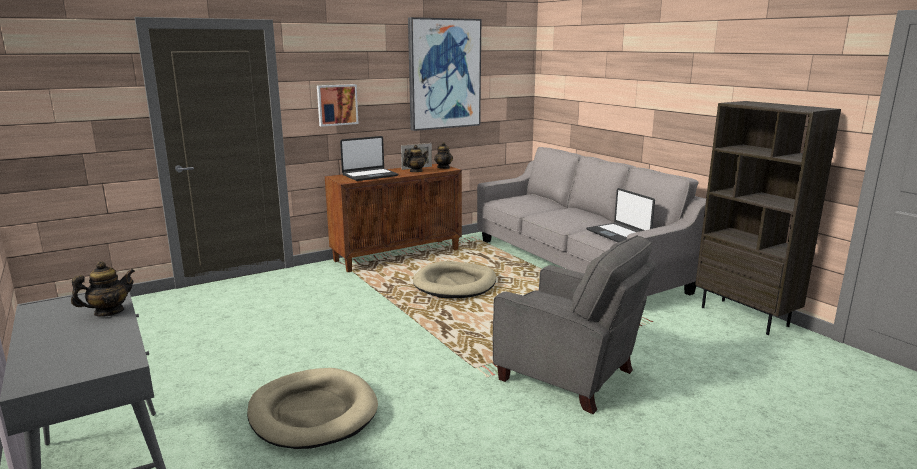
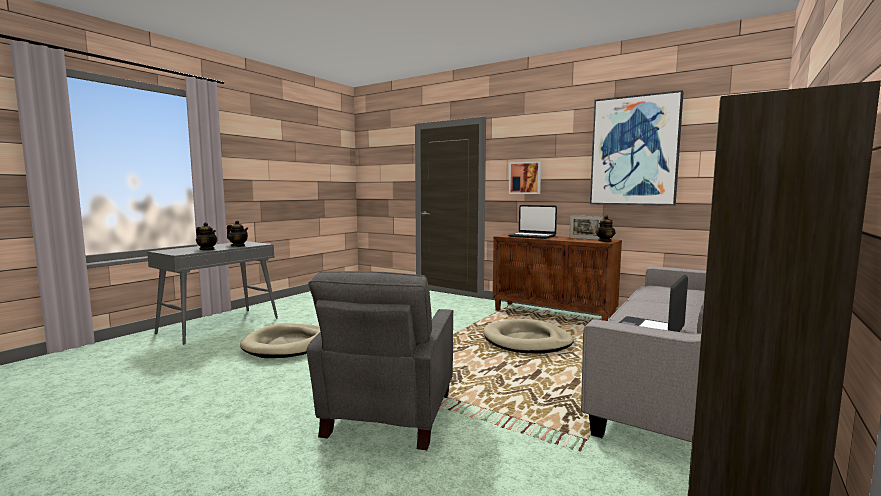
camera: 65 degrees right, 10 degrees down
teapot [403,145,428,172] -> teapot moved to [196,222,217,250]

